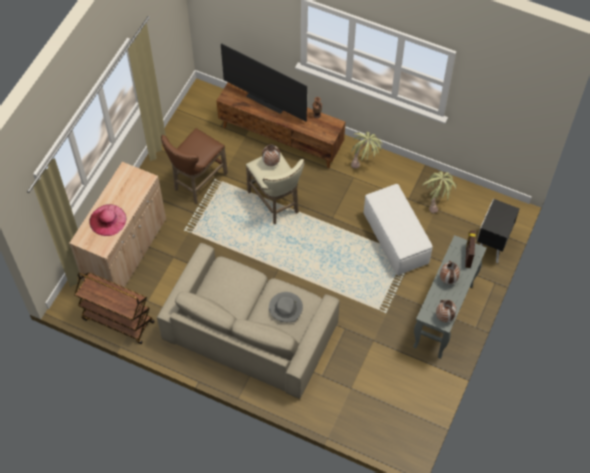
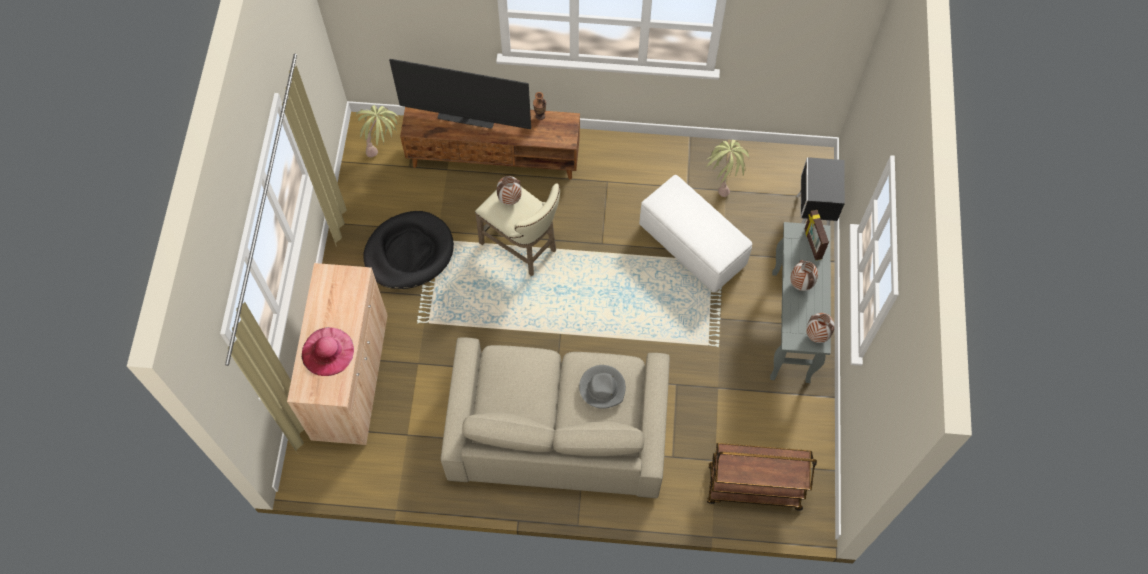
camera: 20 degrees left, 5 degrees up
brown cart [74,272,155,344] -> brown cart moved to [707,443,817,511]
brown stool [161,128,228,204] -> black dog bed [363,211,454,289]
potted plant [351,132,383,169] -> potted plant moved to [356,105,399,158]

